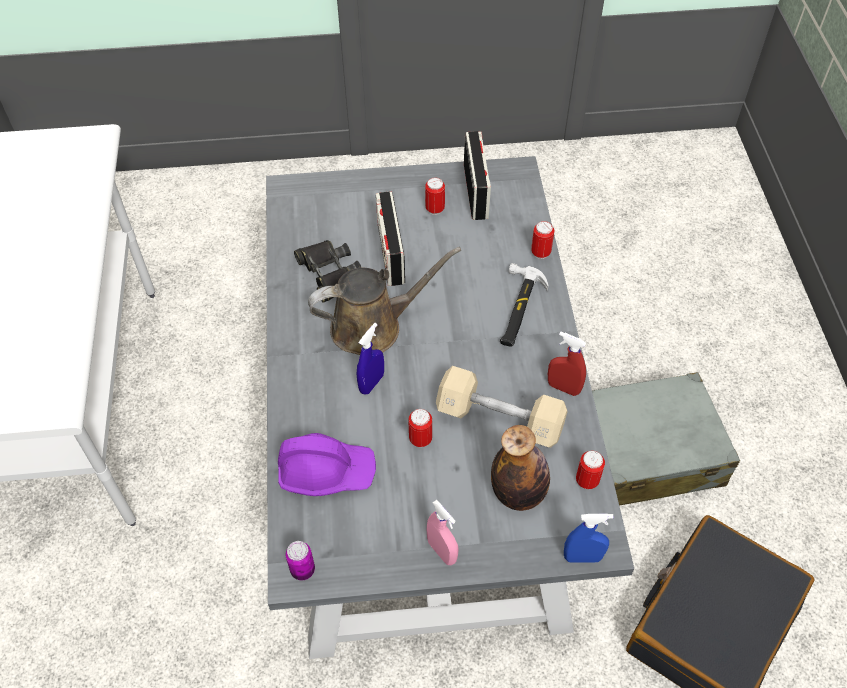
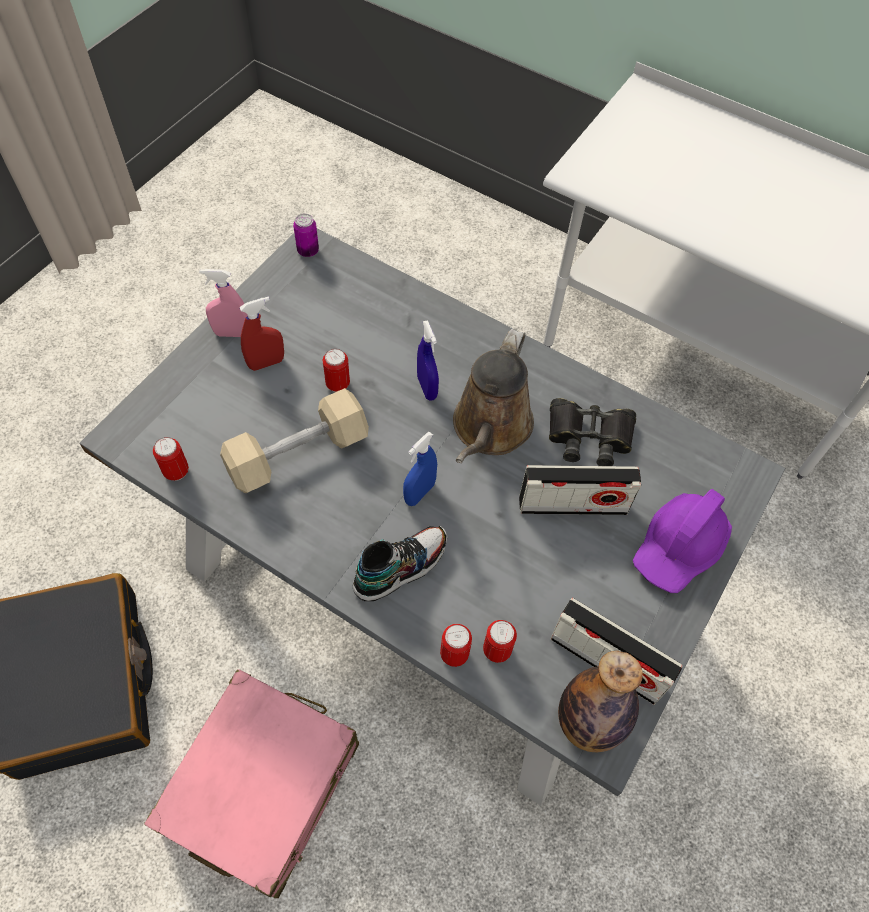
camera: 125 degrees right, 5 degrees up
purple hard hat [278,433,376,496] -> purple hard hat moved to [633,489,732,593]
radio [376,191,405,286] -> radio turned 150 degrees clockwise [519,465,641,515]
can [425,177,445,215] -> can moved to [483,620,517,663]
bottle [491,425,550,511] -> bottle moved to [558,651,643,752]
hammer [500,263,548,347] -> shoe [353,526,448,601]
red spray bottle [548,331,586,396] -> red spray bottle moved to [240,297,284,371]
blue spray bottle [564,514,613,562] -> blue spray bottle moved to [403,432,437,506]
grey suitcase [592,372,740,505] -> pink suitcase [144,669,359,898]

